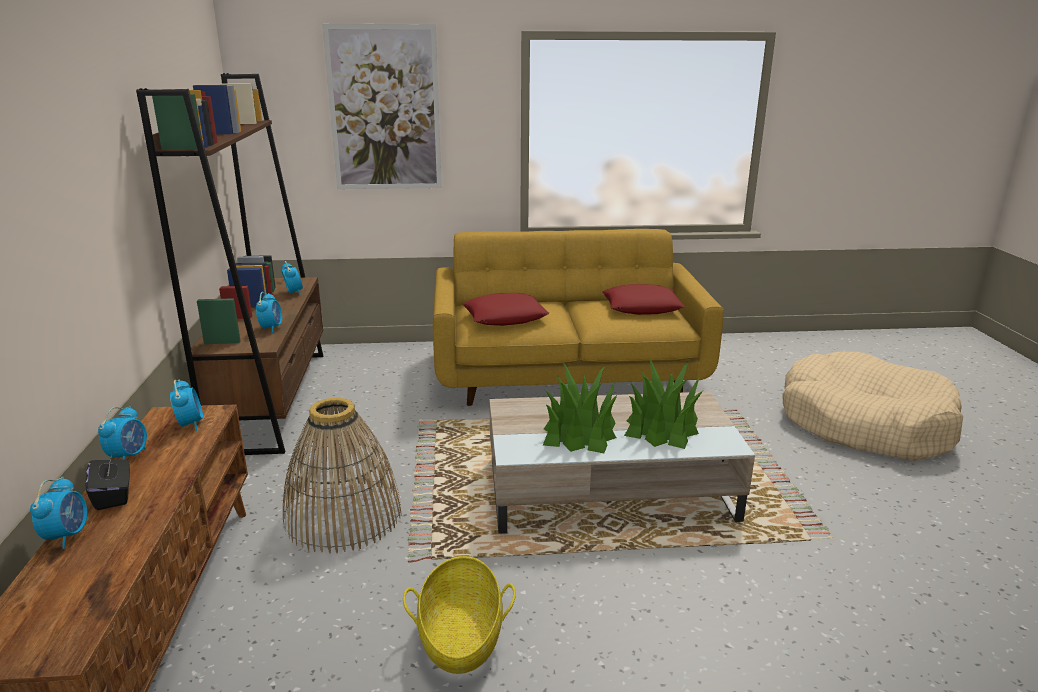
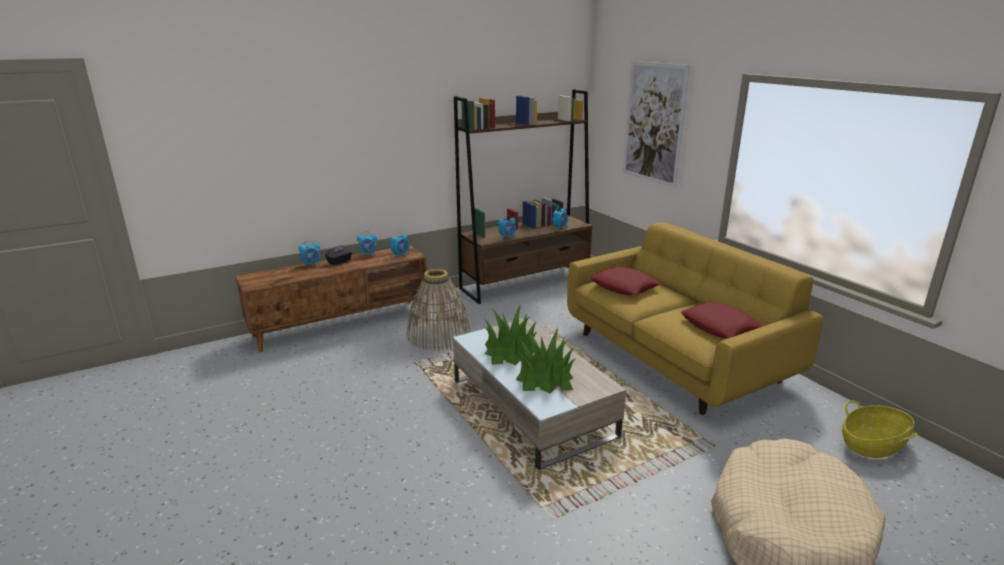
camera: 65 degrees right, 0 degrees up
basket [403,556,516,674] -> basket moved to [842,400,917,458]

